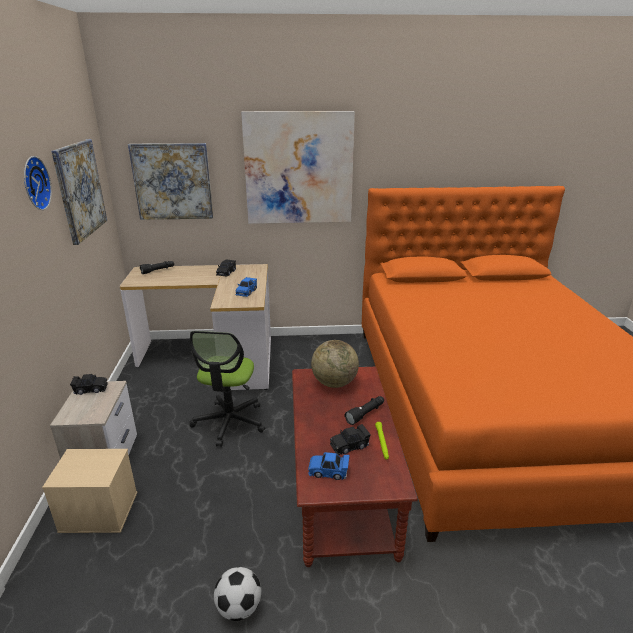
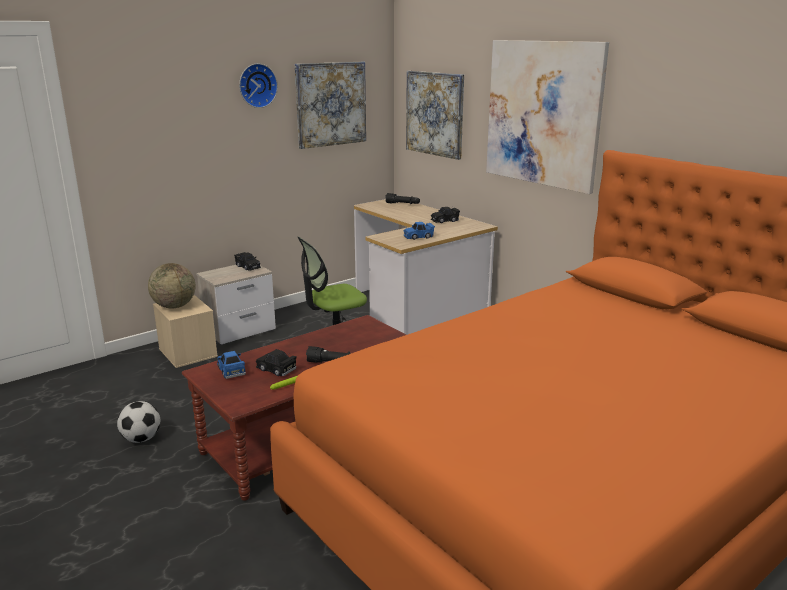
camera: 55 degrees right, 5 degrees down
globe [311,340,359,388] -> globe moved to [148,263,195,309]

